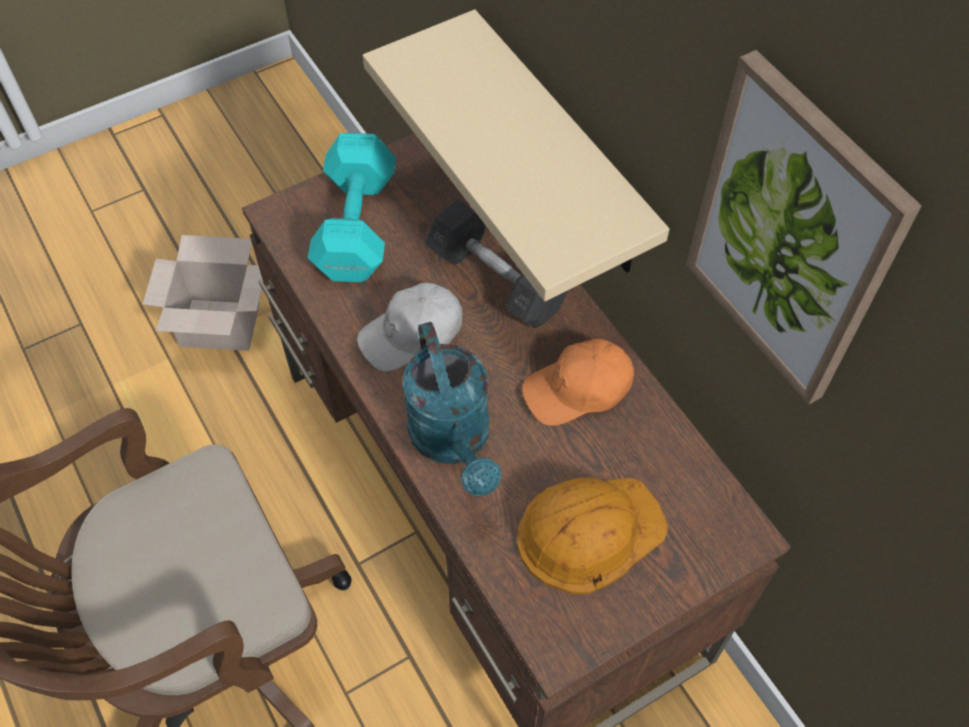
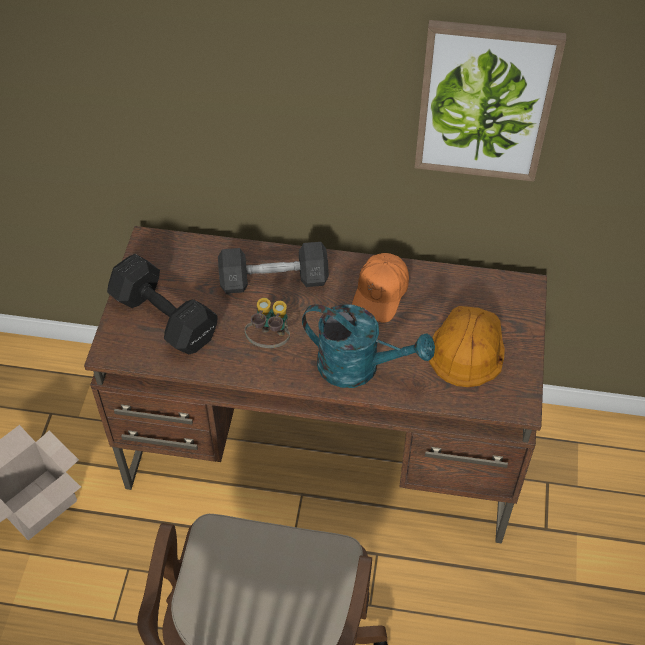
camera: 50 degrees left, 5 degrees down
turquoise dumbbell [307,133,396,282] -> black dumbbell [107,254,218,355]
white cap [357,283,463,372] -> binoculars [245,298,290,348]
beige shelf [363,9,669,301] -> none

